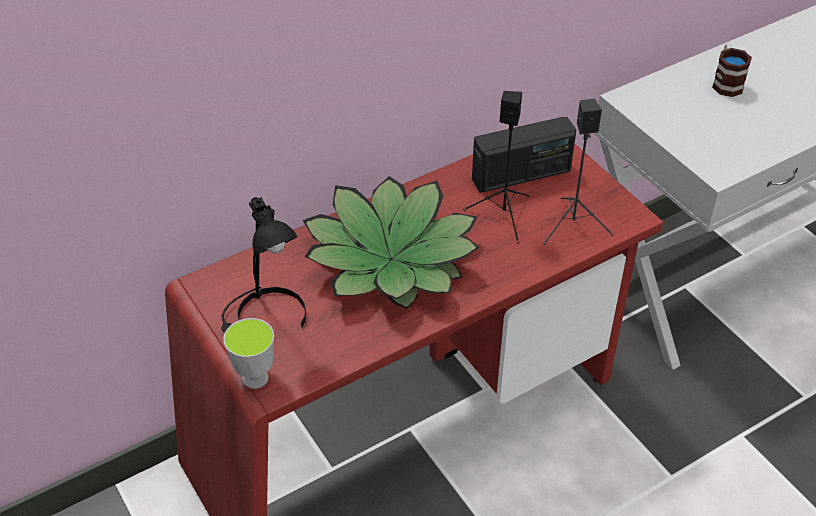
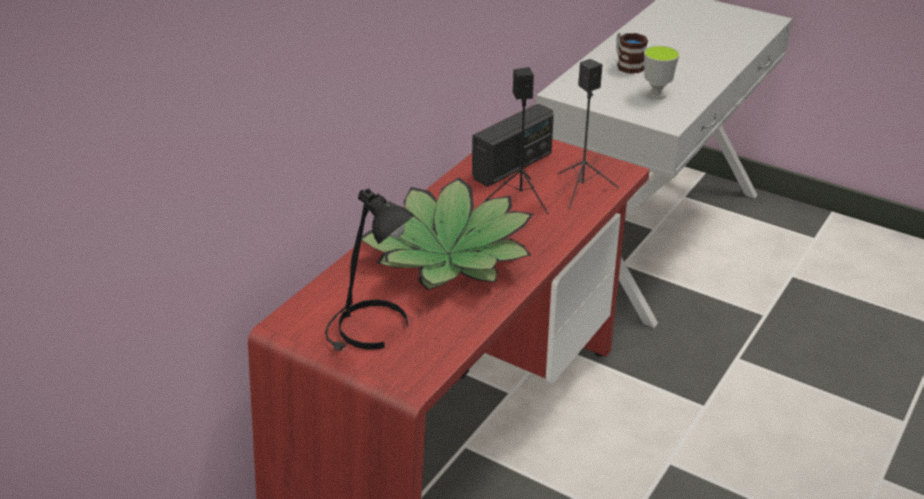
camera: 25 degrees left, 10 degrees down
cup [223,318,274,389] -> cup moved to [644,45,680,99]

